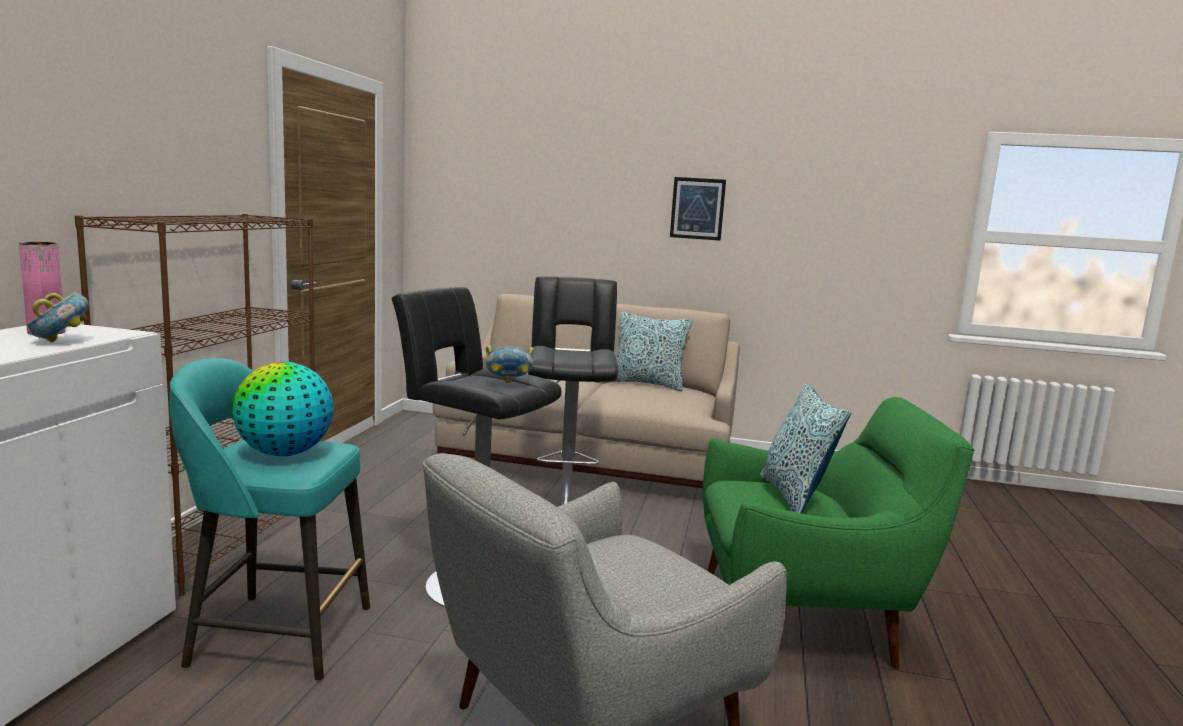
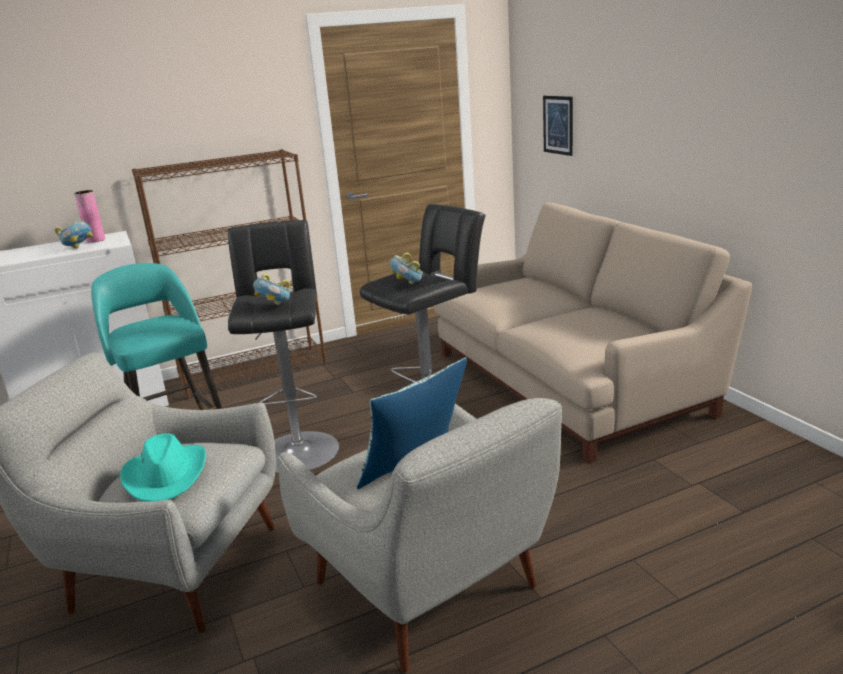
camera: 55 degrees right, 10 degrees up
globe [232,362,334,456] -> none
pillow [610,312,693,391] -> none
picture [670,177,726,241] -> picture moved to [543,96,573,156]
green armchair [703,397,974,669] -> grey armchair [277,398,562,673]
none -> turquoise hat [120,433,206,502]
none -> bowl [390,252,423,284]

